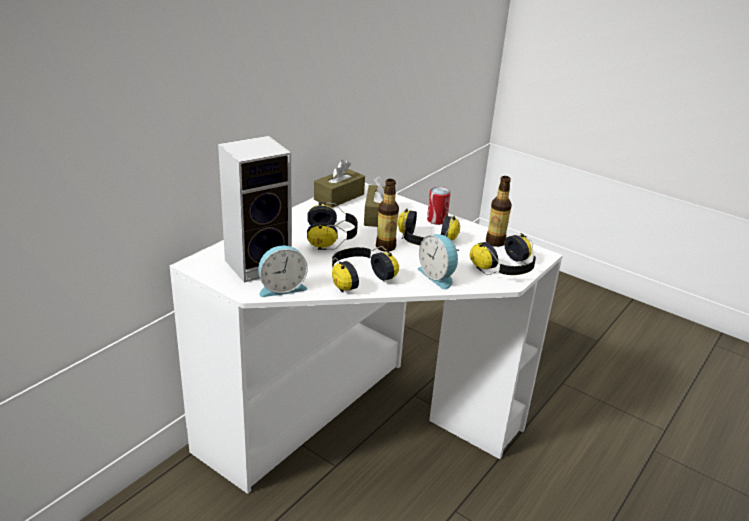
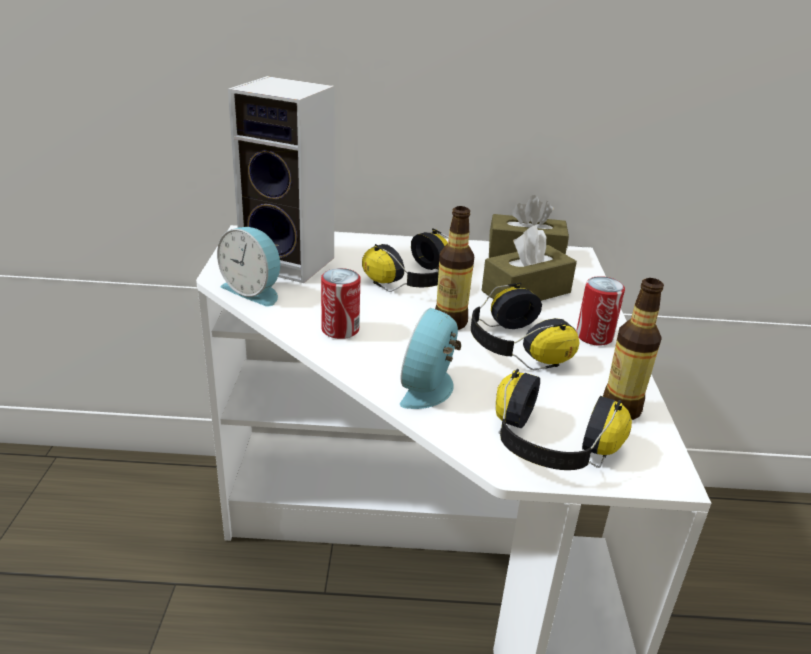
camera: 55 degrees right, 0 degrees up
headphones [332,246,399,292] -> can [321,268,360,339]

